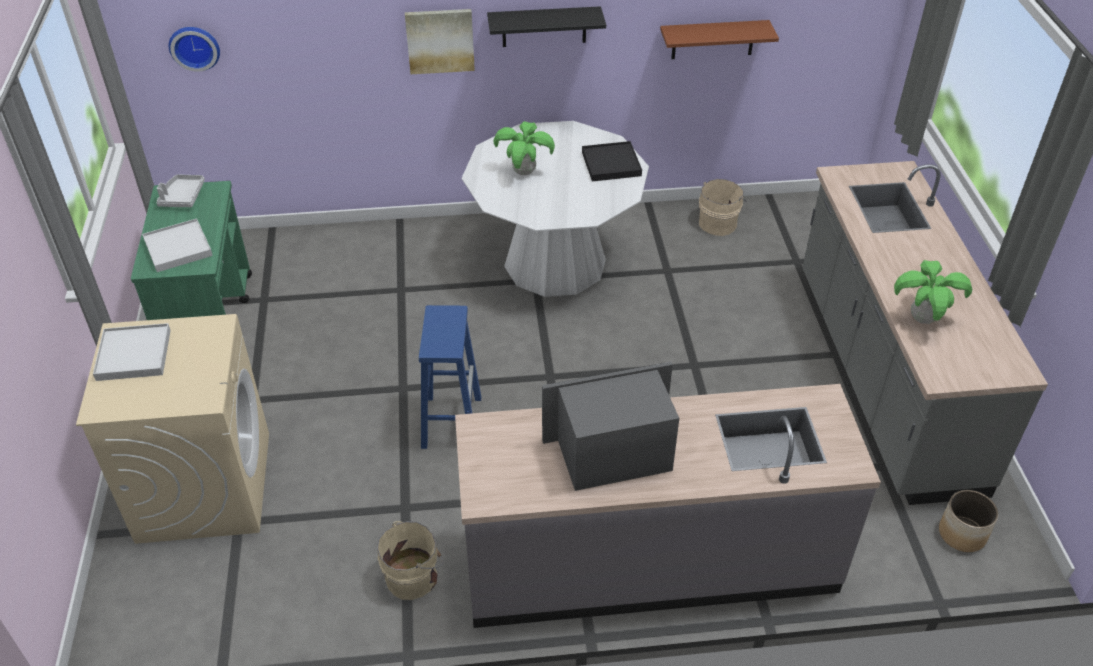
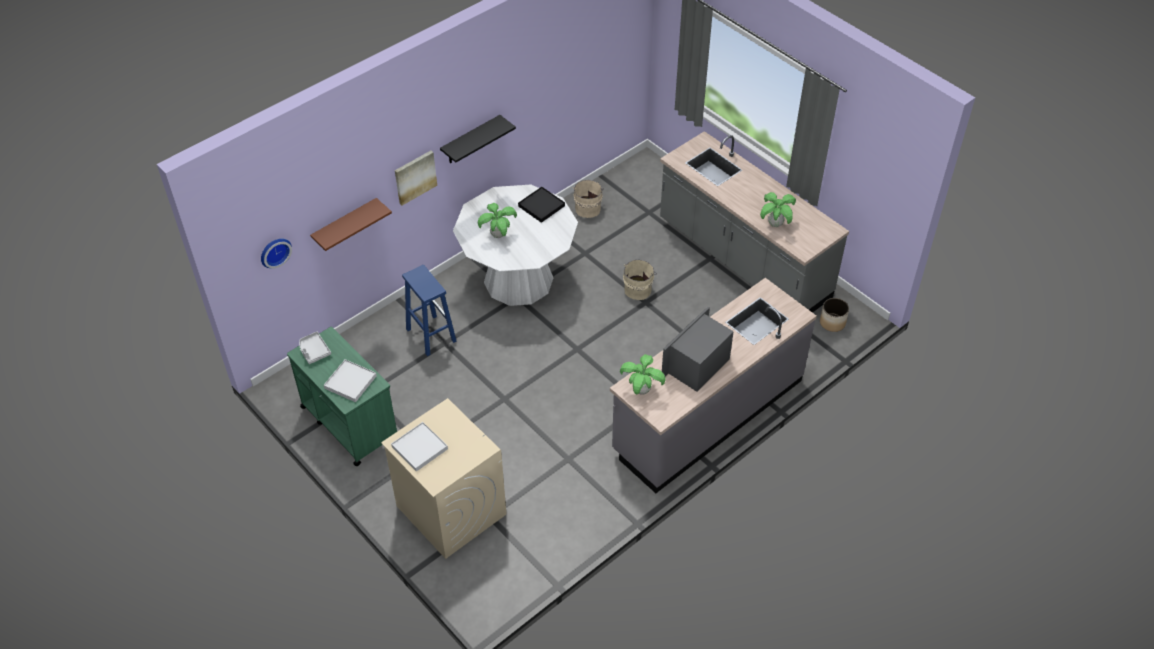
camera: 35 degrees left, 5 degrees up
beige bucket [377,521,443,600] -> beige bucket moved to [623,260,657,300]
blue stool [419,305,481,449] -> blue stool moved to [402,265,456,356]
brown shelf [660,20,779,59] -> brown shelf moved to [310,198,392,251]
none -> potted plant [620,354,665,395]

